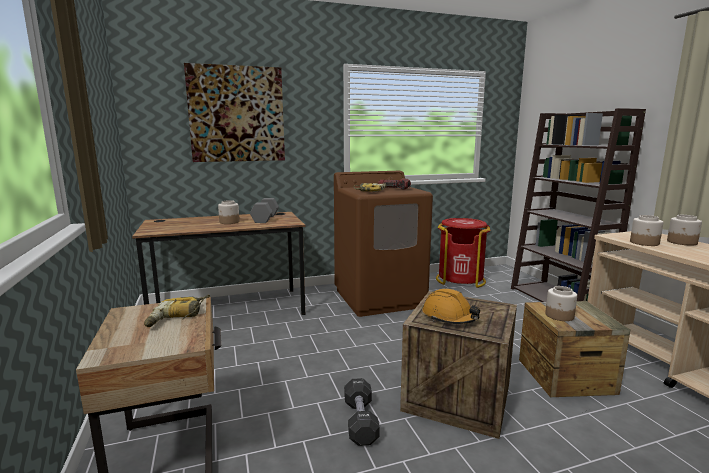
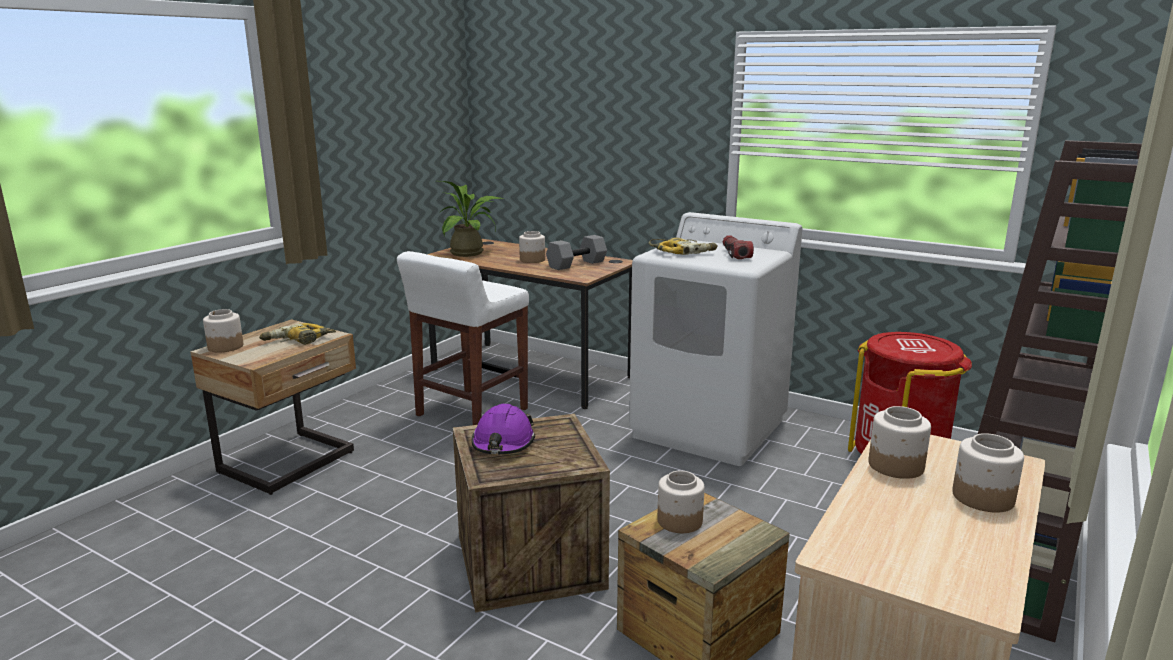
camera: 50 degrees right, 5 degrees up
picture [184,63,285,162] -> none
brown washing machine [334,171,433,317] -> white washing machine [629,212,802,466]
black dumbbell [344,378,380,446] -> none
orange hard hat [423,289,480,324] -> purple hard hat [471,404,535,454]
none -> jar [203,309,243,352]
none -> white stool [397,251,529,425]
none -> potted plant [439,181,504,257]

